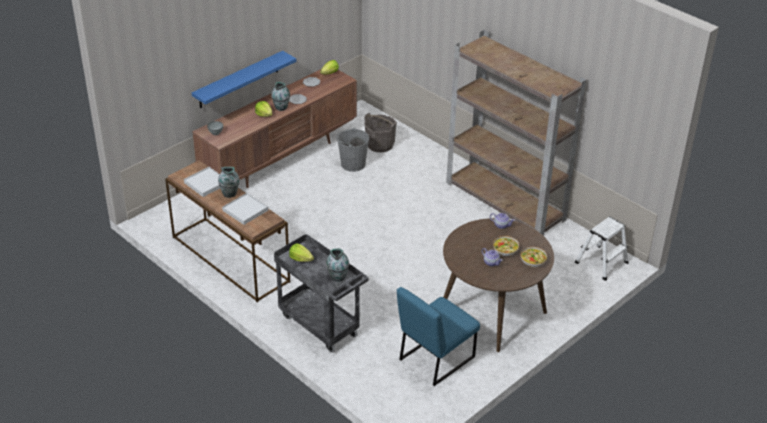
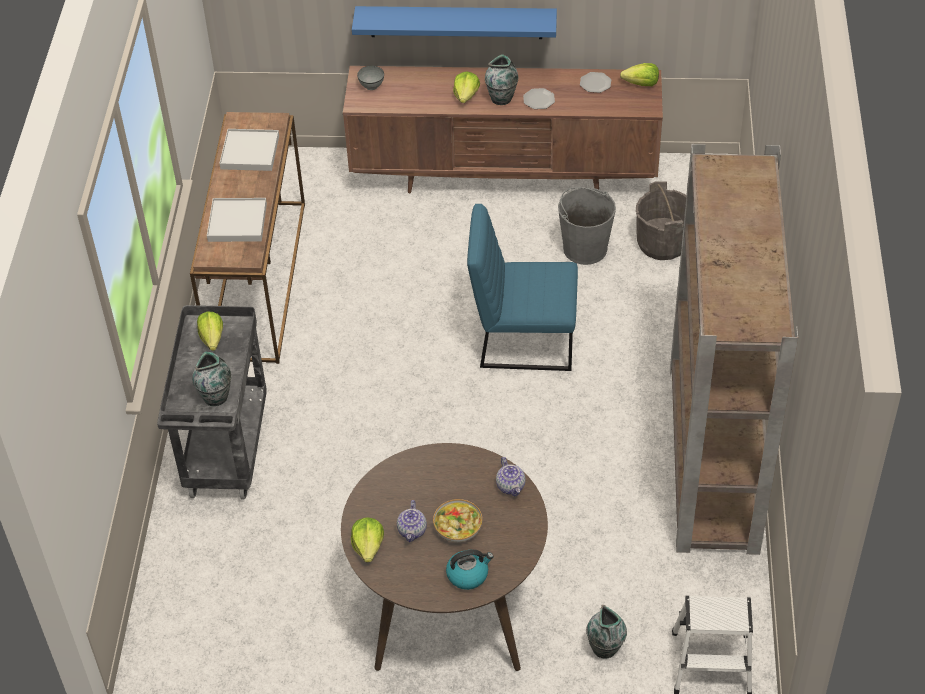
camera: 50 degrees right, 10 degrees up
vase [218,167,240,198] -> vase moved to [586,605,627,658]
blue chair [397,287,480,386] -> blue chair moved to [467,204,578,371]
bowl [521,247,547,267] -> kettle [446,549,494,590]
none -> lettuce [351,517,384,562]

